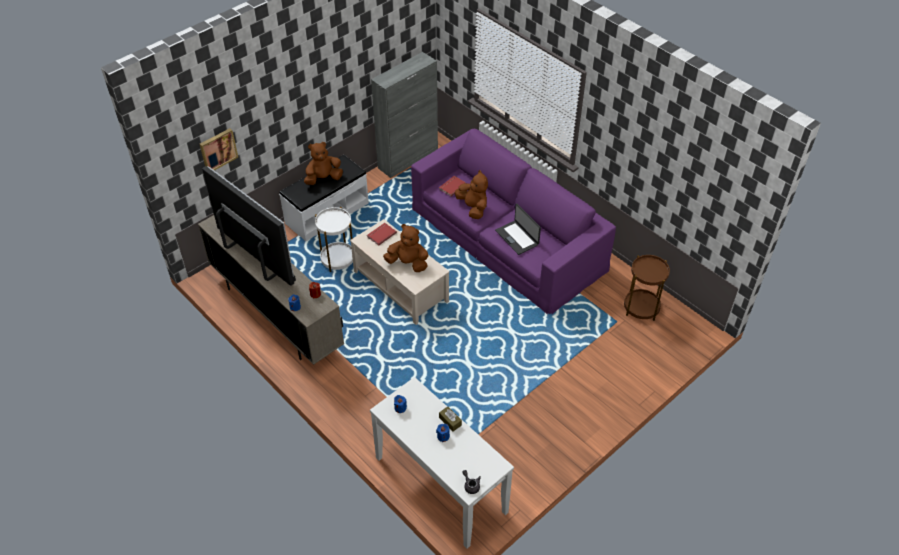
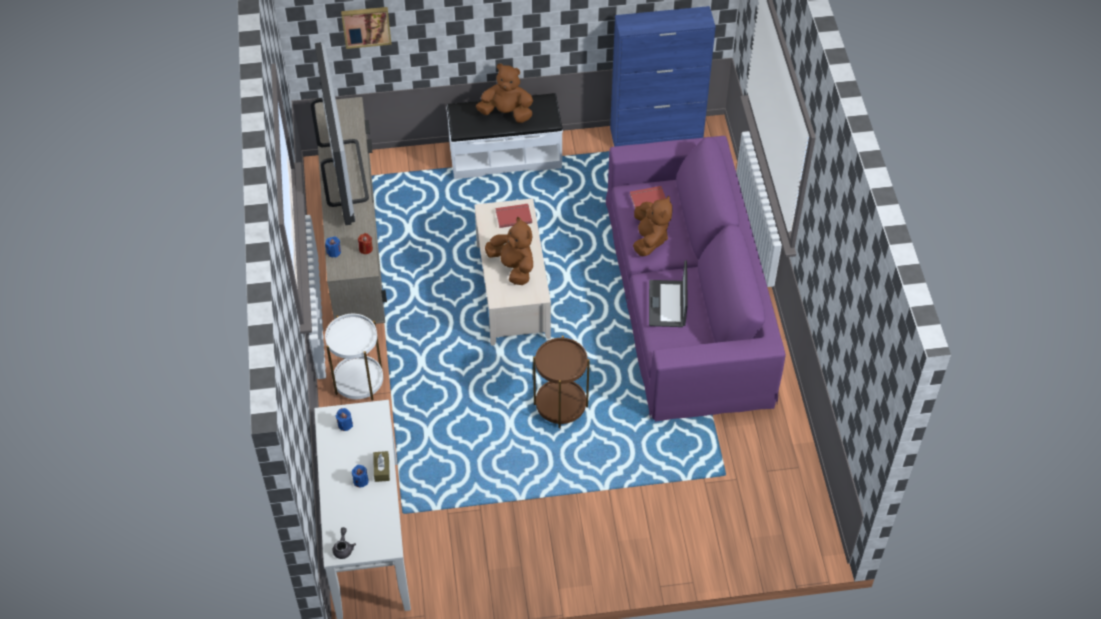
camera: 35 degrees right, 5 degrees up
white side table [315,207,353,272] -> white side table moved to [325,314,383,400]
grey cabinet [371,52,438,178] -> blue cabinet [610,6,716,147]
brown side table [624,255,670,321] -> brown side table moved to [533,336,590,428]

